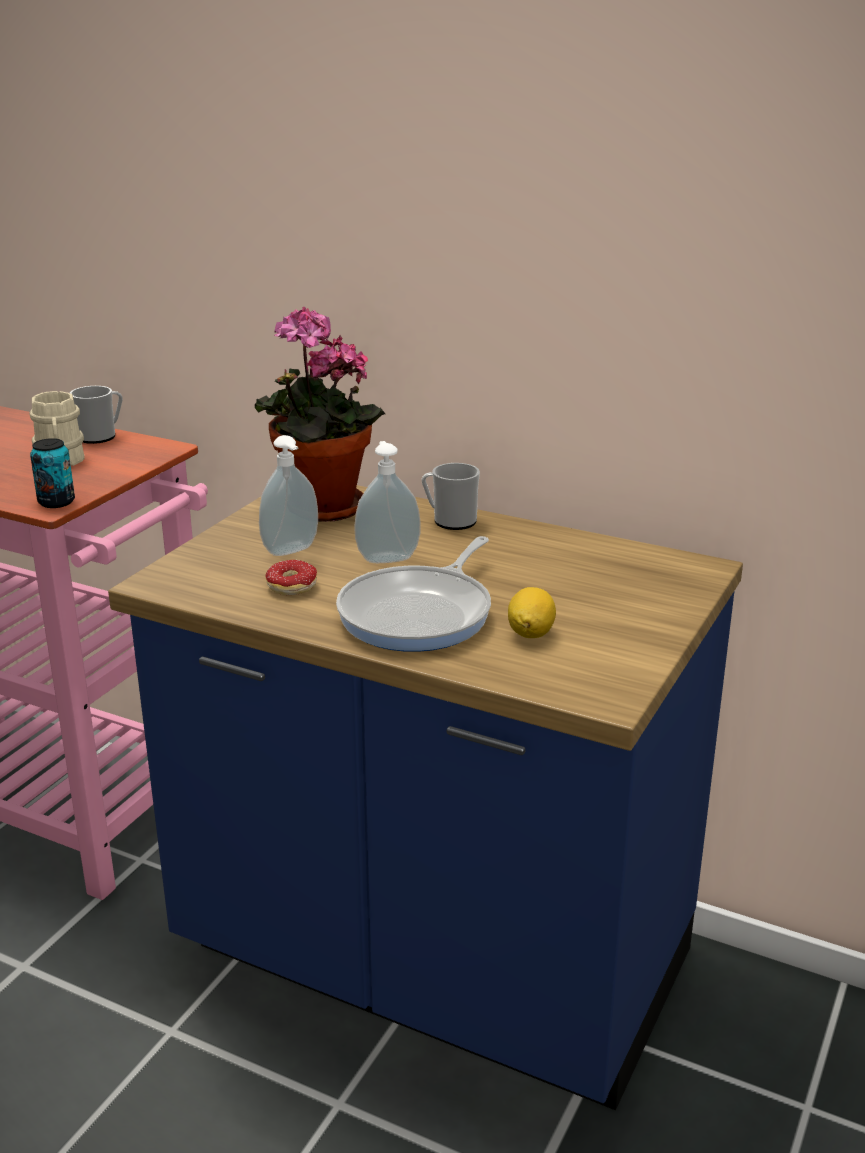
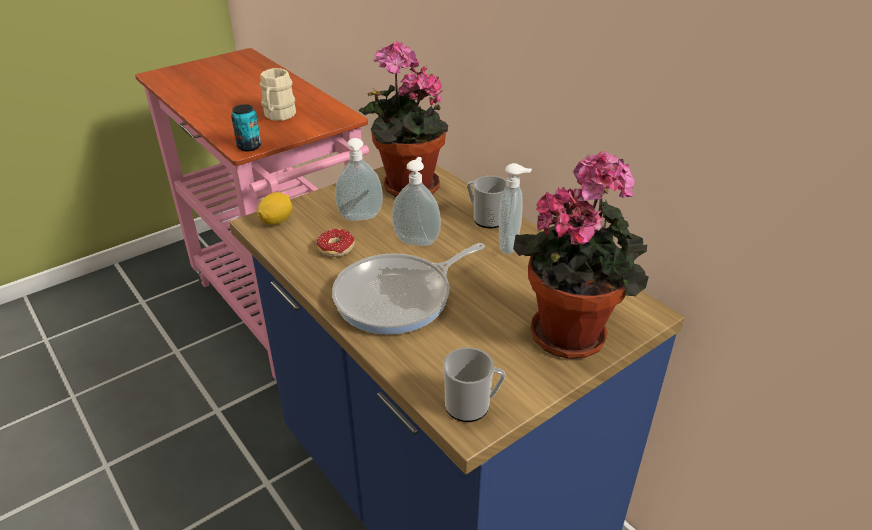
camera: 25 degrees right, 10 degrees up
mug [70,386,123,444] -> mug moved to [443,347,506,422]
lemon [508,587,556,638] -> lemon moved to [257,192,292,225]
none -> soap dispenser [499,163,532,254]
none -> potted plant [513,151,649,359]

